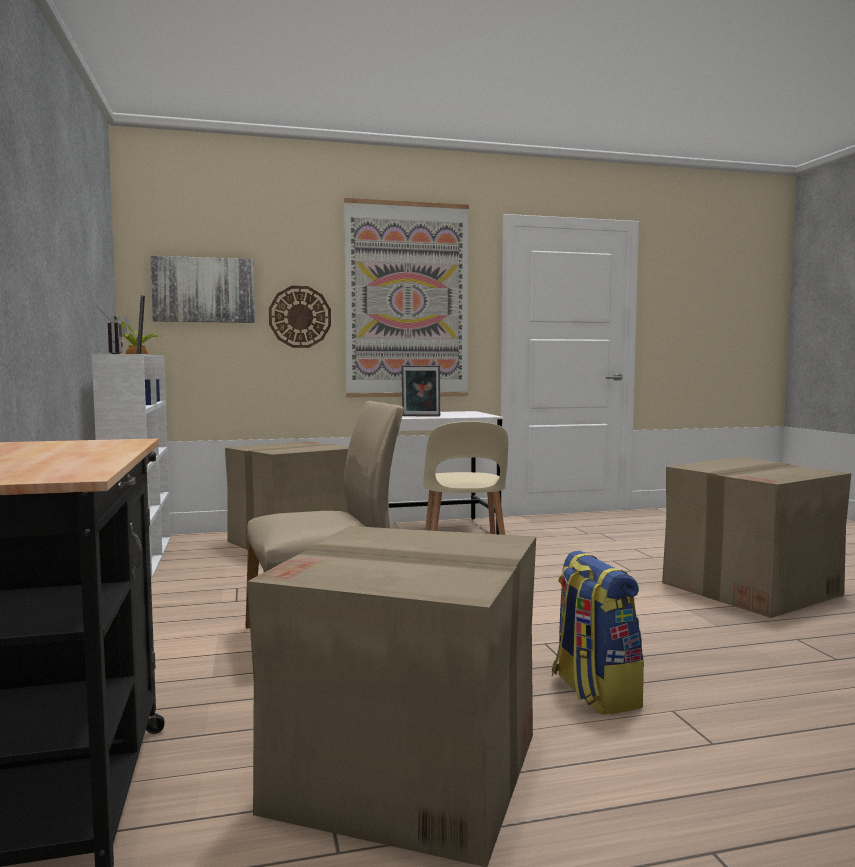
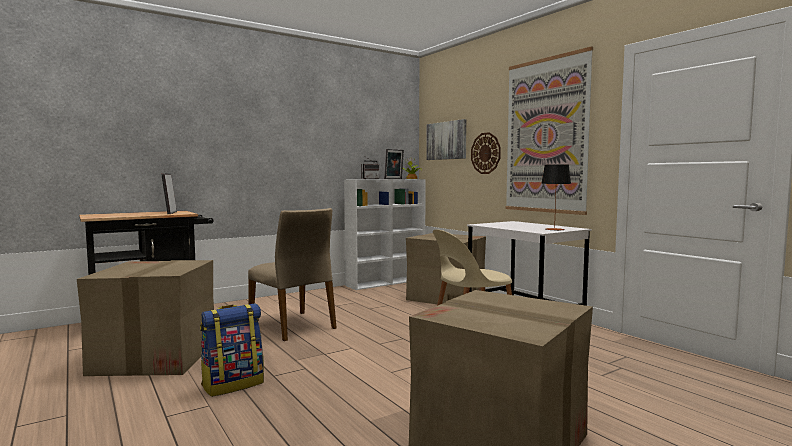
camera: 70 degrees right, 0 degrees up
picture frame [401,365,440,416] -> picture frame moved to [161,174,177,214]
none -> table lamp [541,164,571,231]

